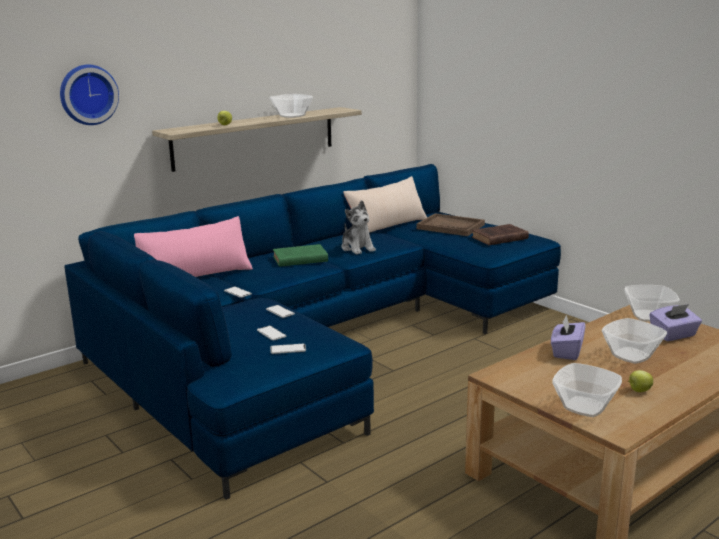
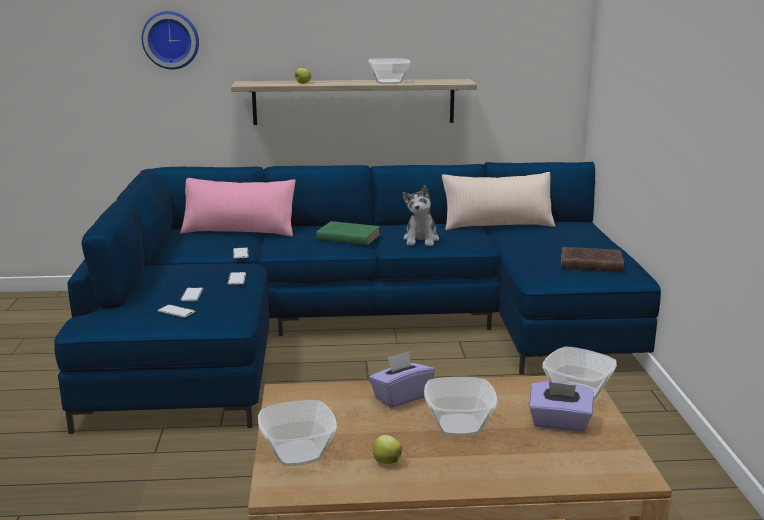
camera: 35 degrees right, 0 degrees up
brown tray [416,213,485,236] -> none

